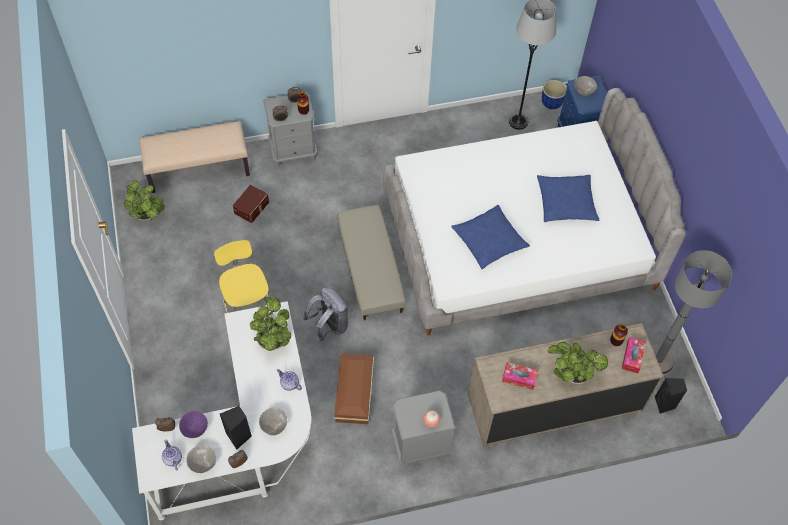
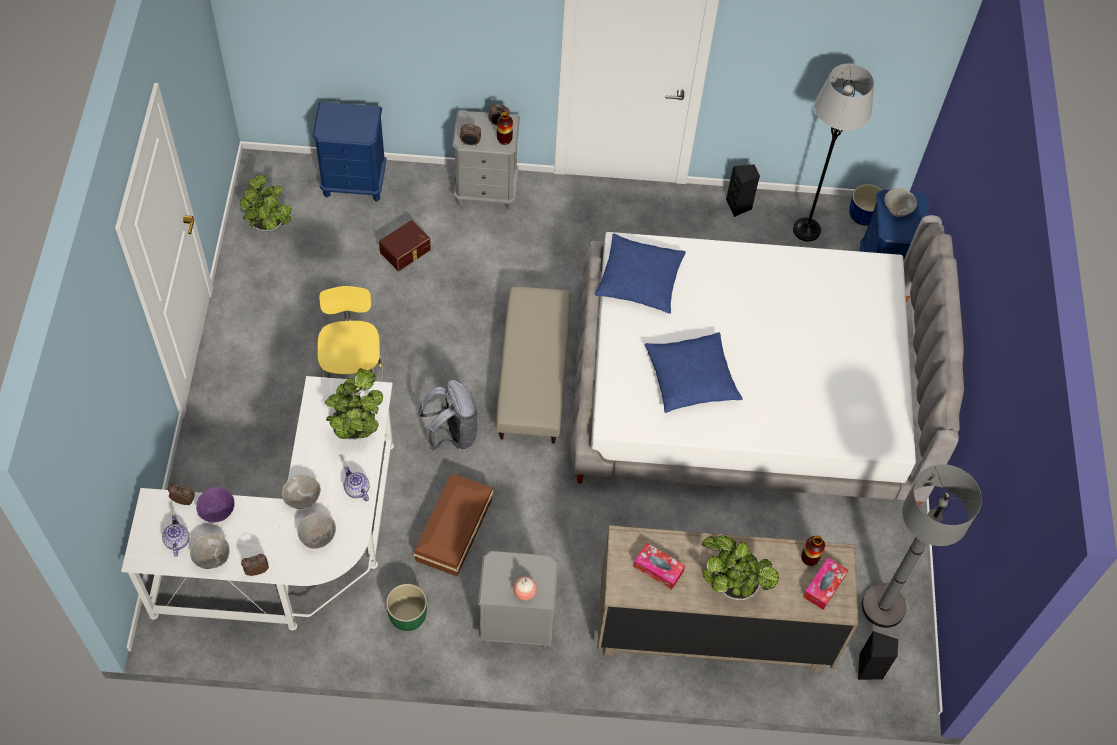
camera: 15 degrees right, 0 degrees up
beige bench [139,121,250,193] -> blue nightstand [312,102,386,202]
black speaker [220,406,252,450] -> black speaker moved to [726,164,760,217]
blue pillow [537,175,600,222] -> blue pillow moved to [595,233,686,314]
none -> grey bowl [282,475,321,509]
none -> green planter [386,584,427,631]

